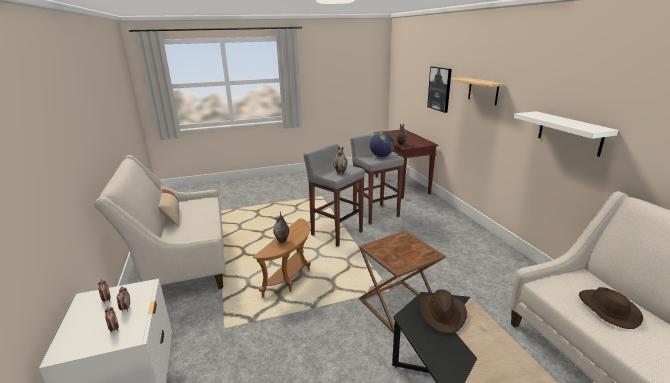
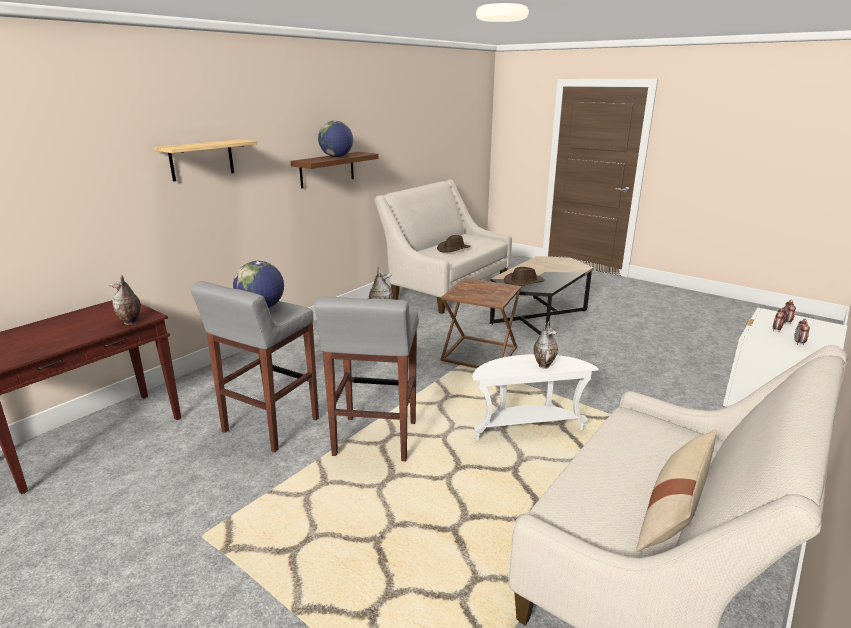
camera: 125 degrees left, 0 degrees up
brown side table [253,218,311,298] -> white side table [472,354,599,440]
picture [427,66,452,113] -> none
white shelf [514,111,618,157] -> brown shelf [290,152,379,188]
none -> globe [318,121,353,157]

